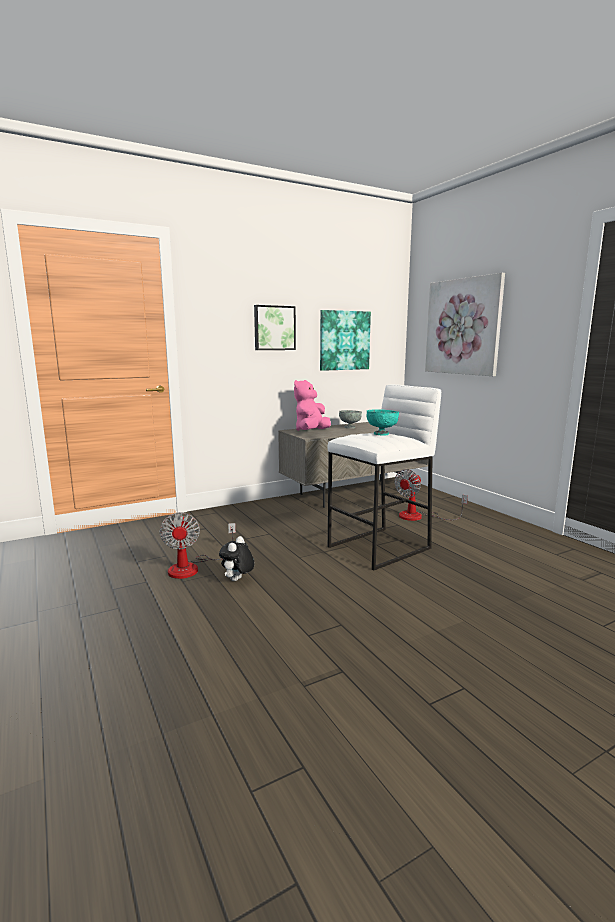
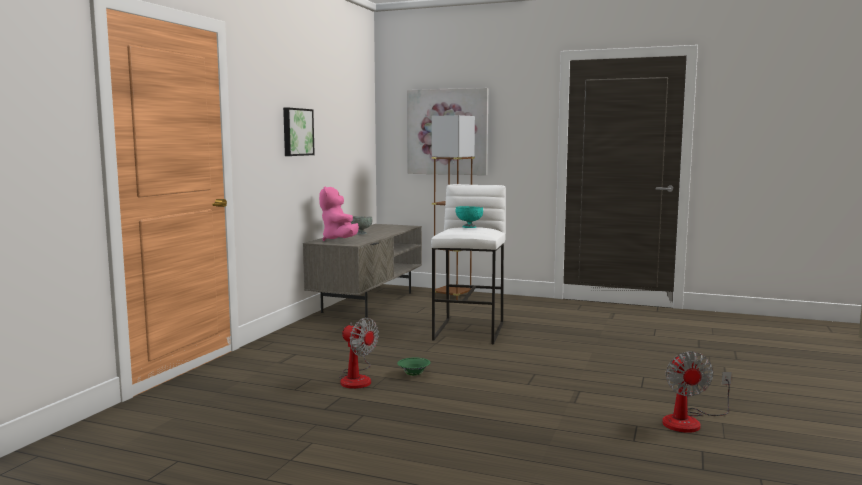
camera: 40 degrees left, 5 degrees down
plush toy [219,536,254,581] -> green bowl [397,358,431,376]
picture [320,310,371,371] -> none
fan [395,469,468,521] -> fan moved to [662,351,732,433]
none -> brown floor lamp [432,115,475,300]

